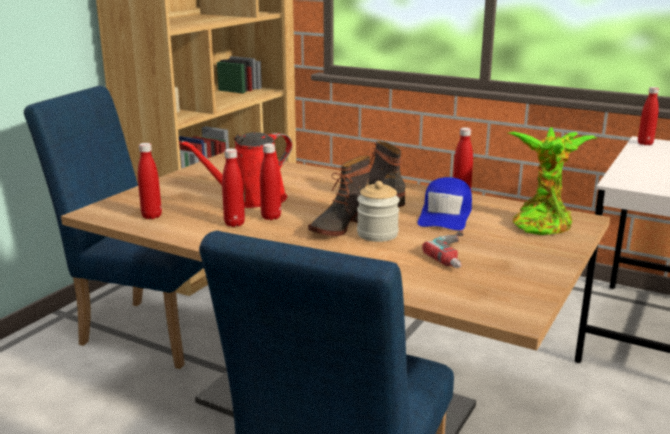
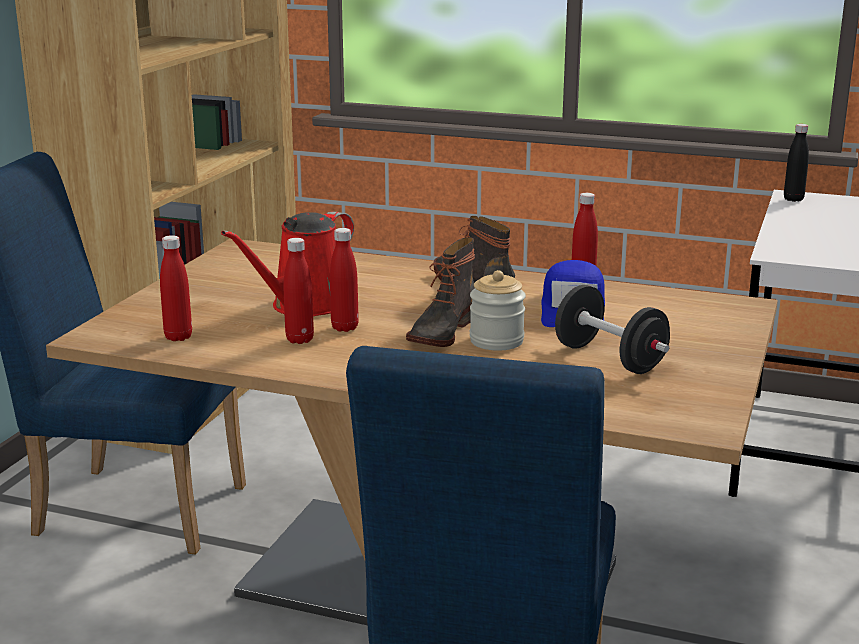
camera: 10 degrees left, 0 degrees up
power drill [422,230,464,268] -> black dumbbell [555,285,670,374]
potted plant [508,127,598,235] -> none
red bottle [638,87,659,145] -> black bottle [784,124,809,202]

